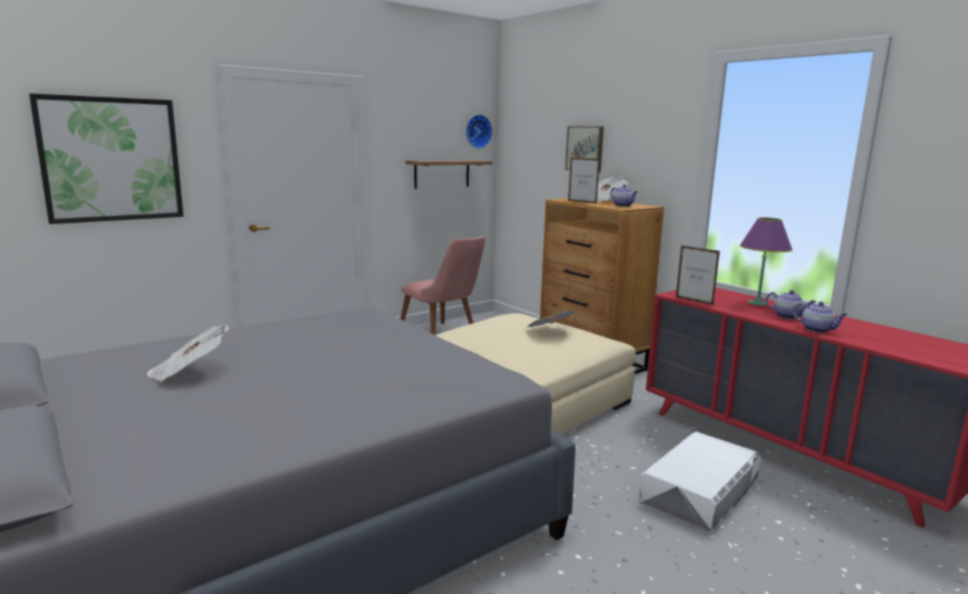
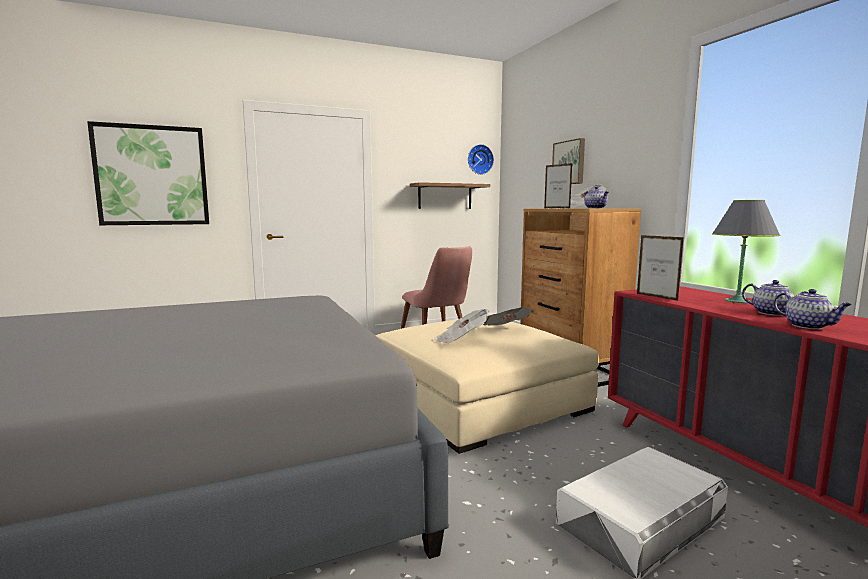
camera: 15 degrees right, 5 degrees down
newspaper [147,325,229,382] -> newspaper moved to [434,309,489,344]
purple table lamp [740,217,793,306] -> grey table lamp [712,200,780,303]

